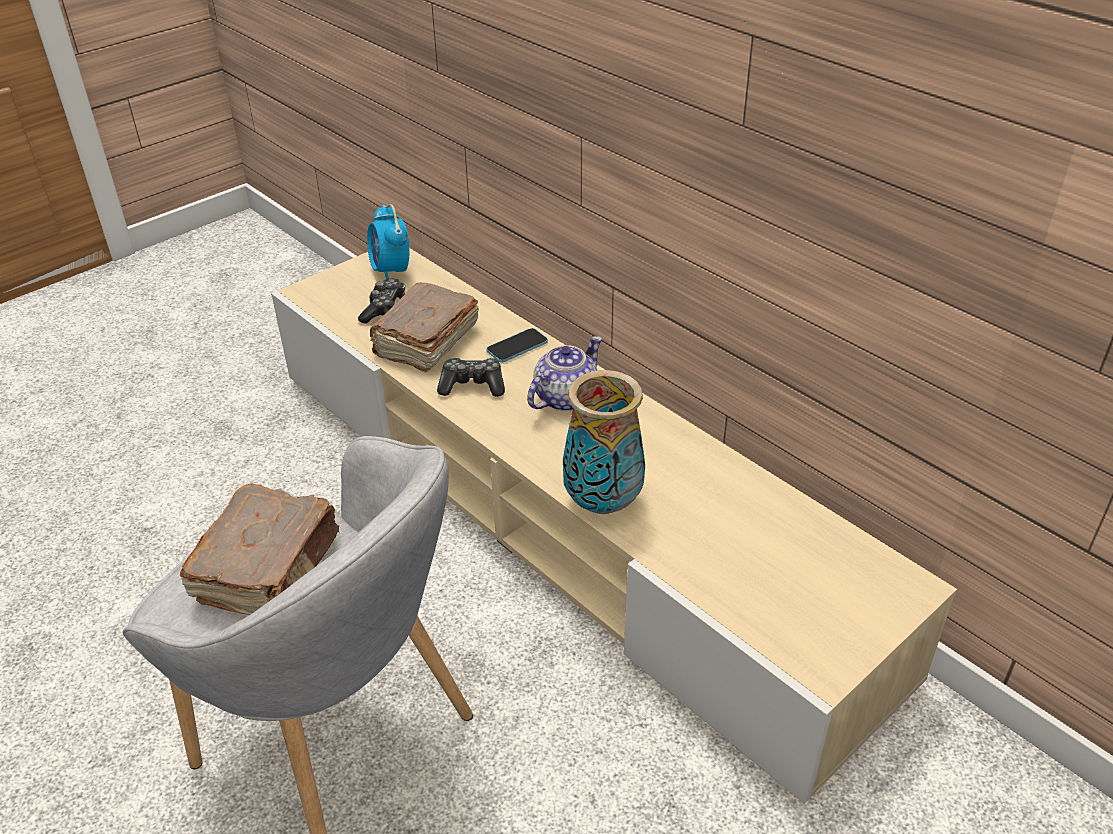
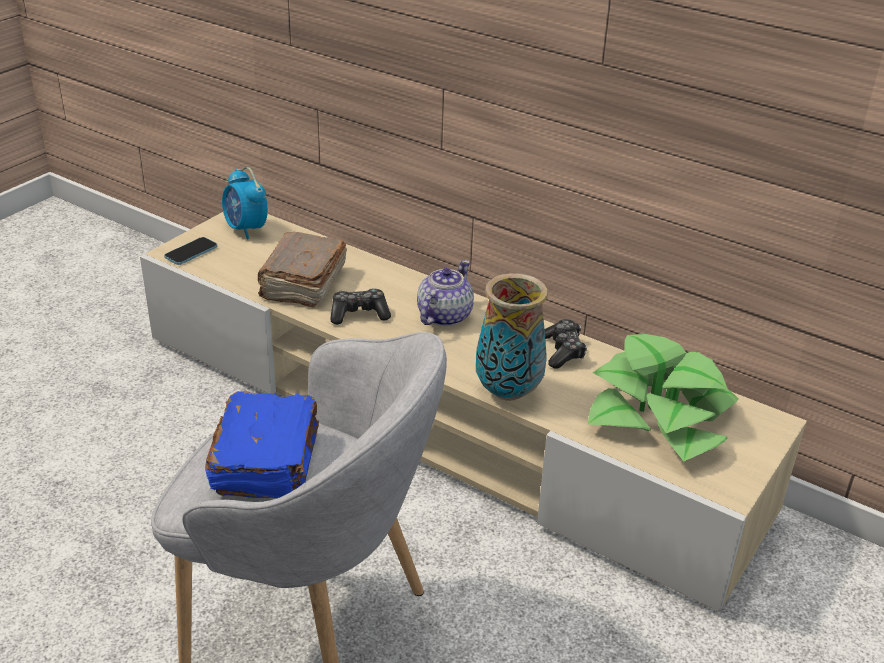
camera: 15 degrees left, 5 degrees down
brown book [180,483,339,615] -> blue book [205,391,319,498]
game controller [358,278,405,324] -> game controller moved to [545,319,587,369]
phone [486,328,548,363] -> phone moved to [164,237,217,265]
none -> potted plant [588,334,739,461]

